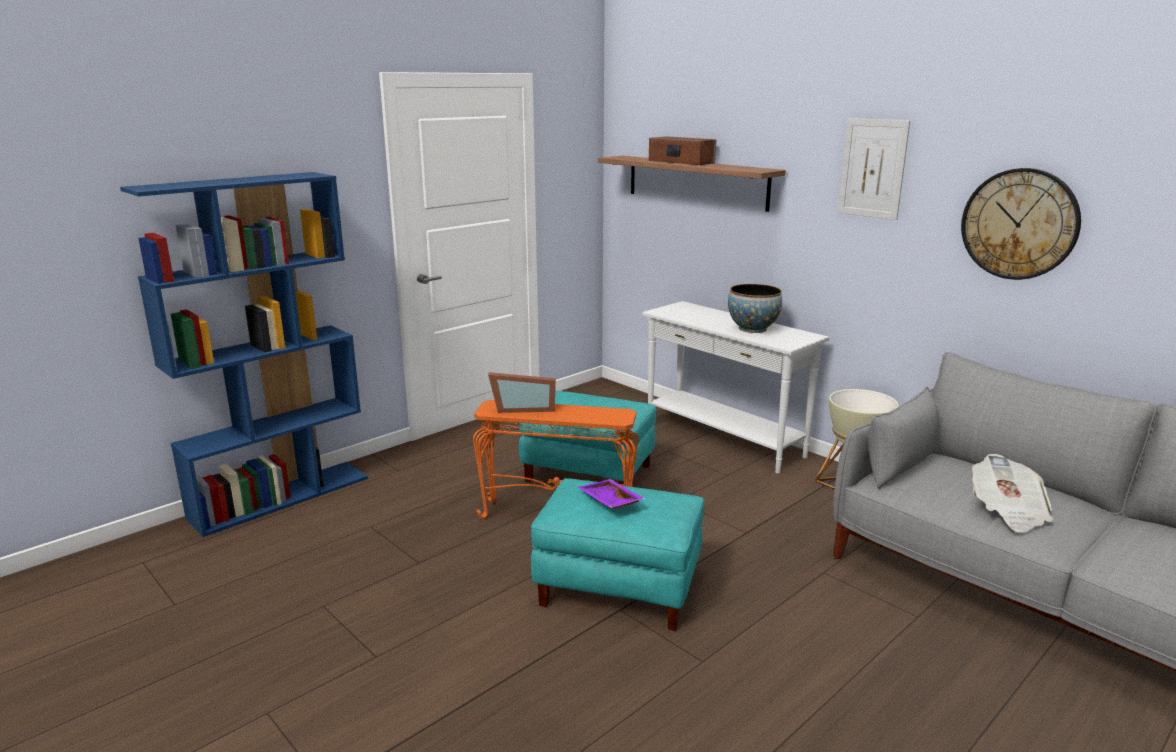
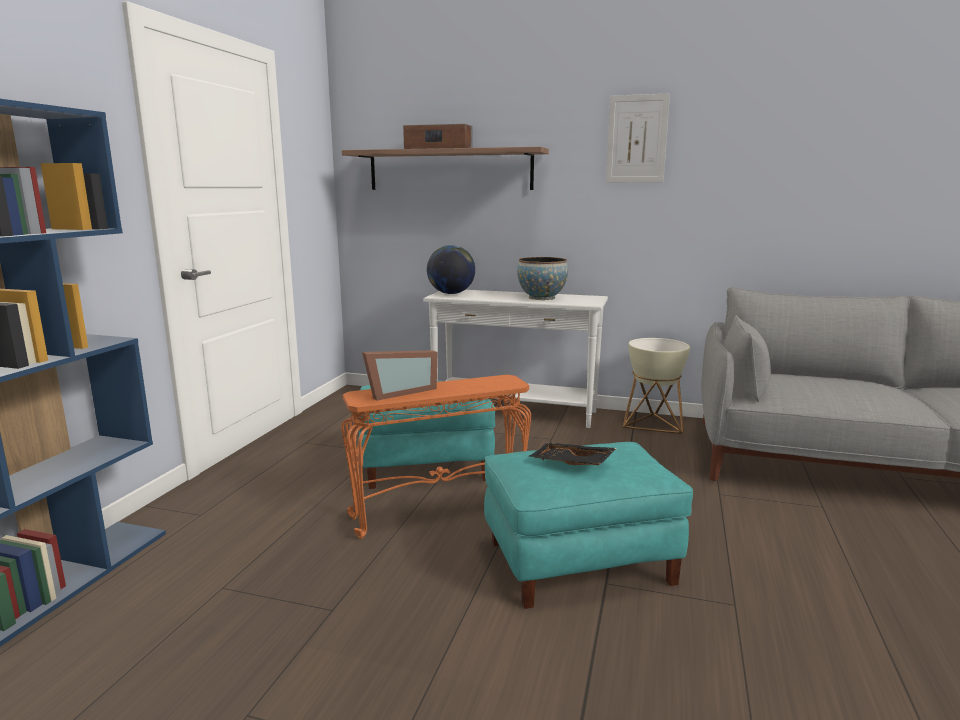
camera: 30 degrees left, 5 degrees down
purple tray [578,479,645,509] -> black tray [529,443,617,465]
wall clock [961,168,1081,280] -> none
newspaper [972,454,1053,533] -> none
none -> globe [427,245,475,294]

